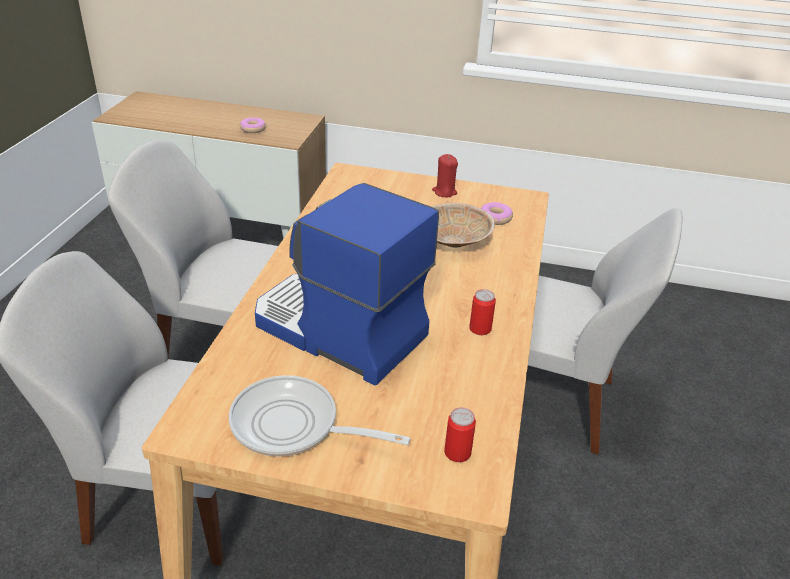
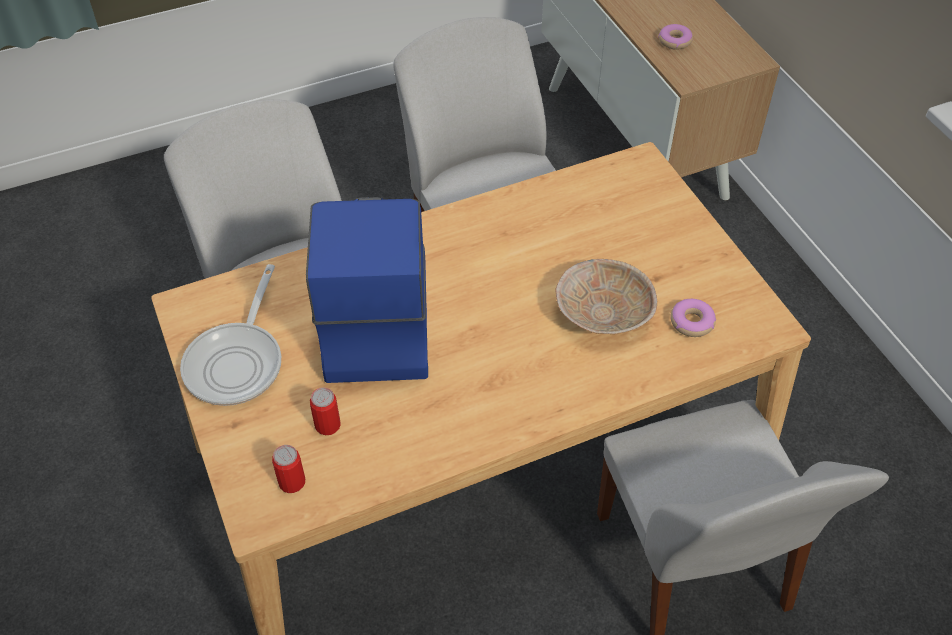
camera: 55 degrees right, 15 degrees up
frying pan [229,375,410,456] -> frying pan turned 150 degrees counterclockwise [180,264,281,406]
red candle [432,154,458,197] -> none
can [469,289,496,335] -> can moved to [310,388,341,435]

